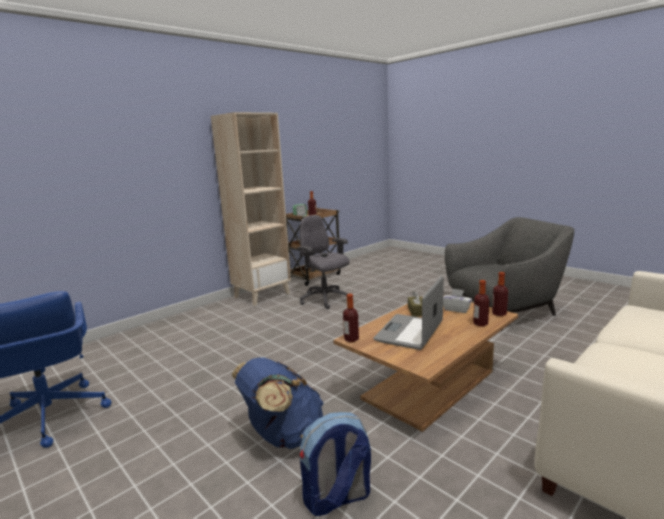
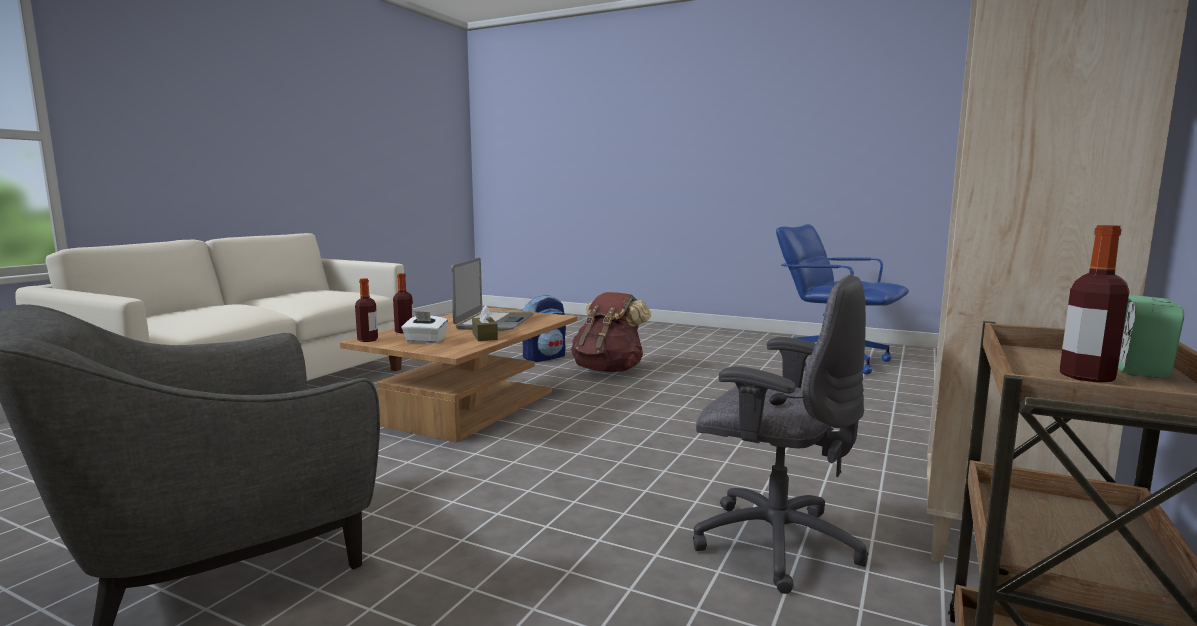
camera: 160 degrees right, 5 degrees down
blue backpack [232,358,324,449] -> brown backpack [571,292,651,372]
bottle [343,294,359,342] -> none

